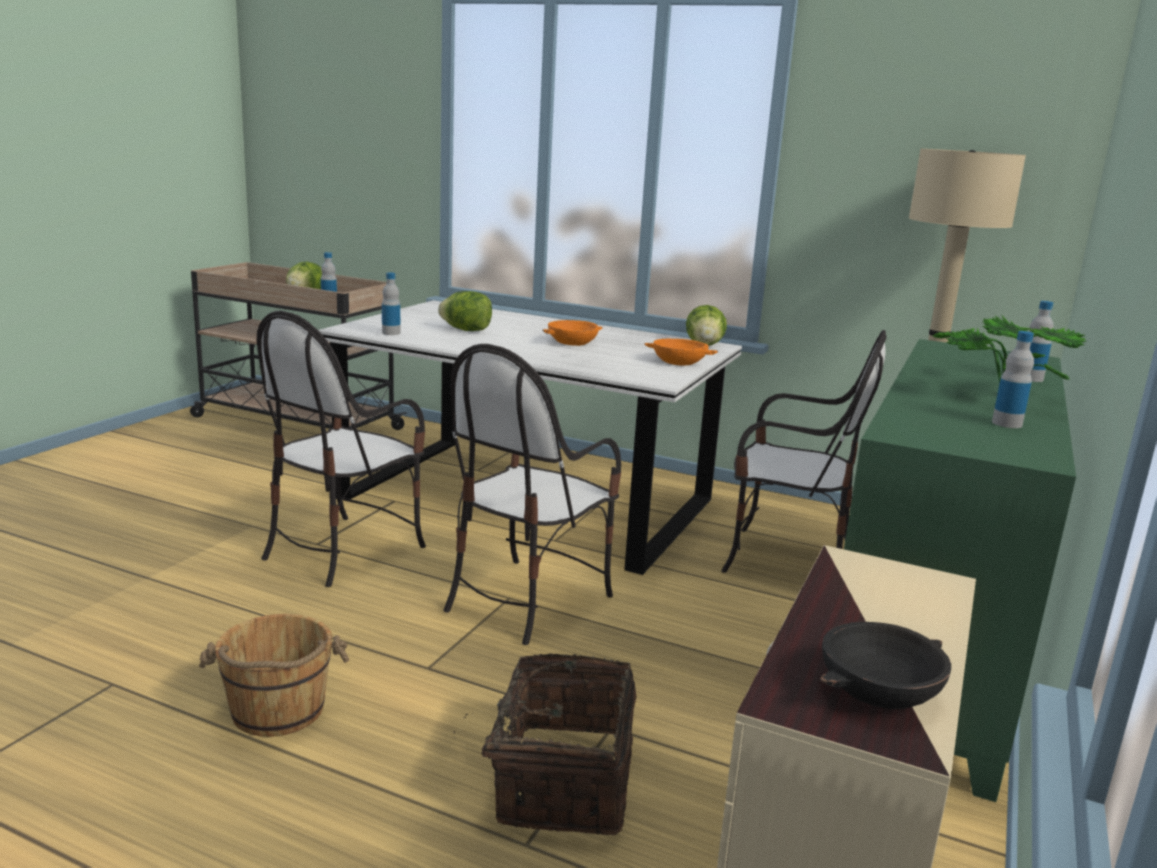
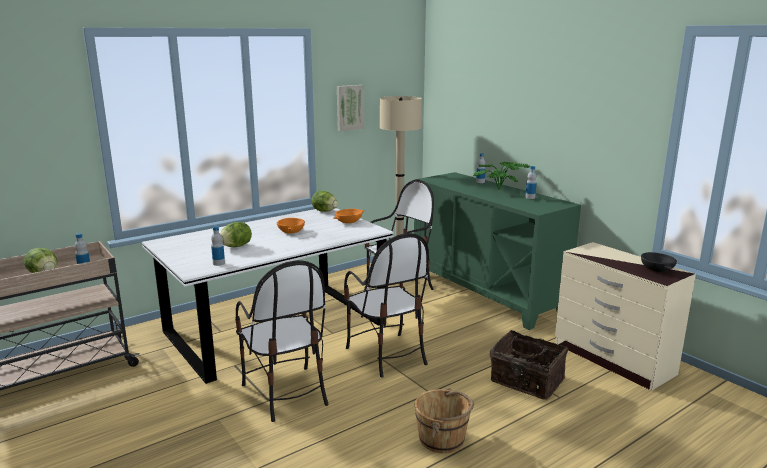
camera: 60 degrees left, 0 degrees up
none -> picture [337,85,364,131]

